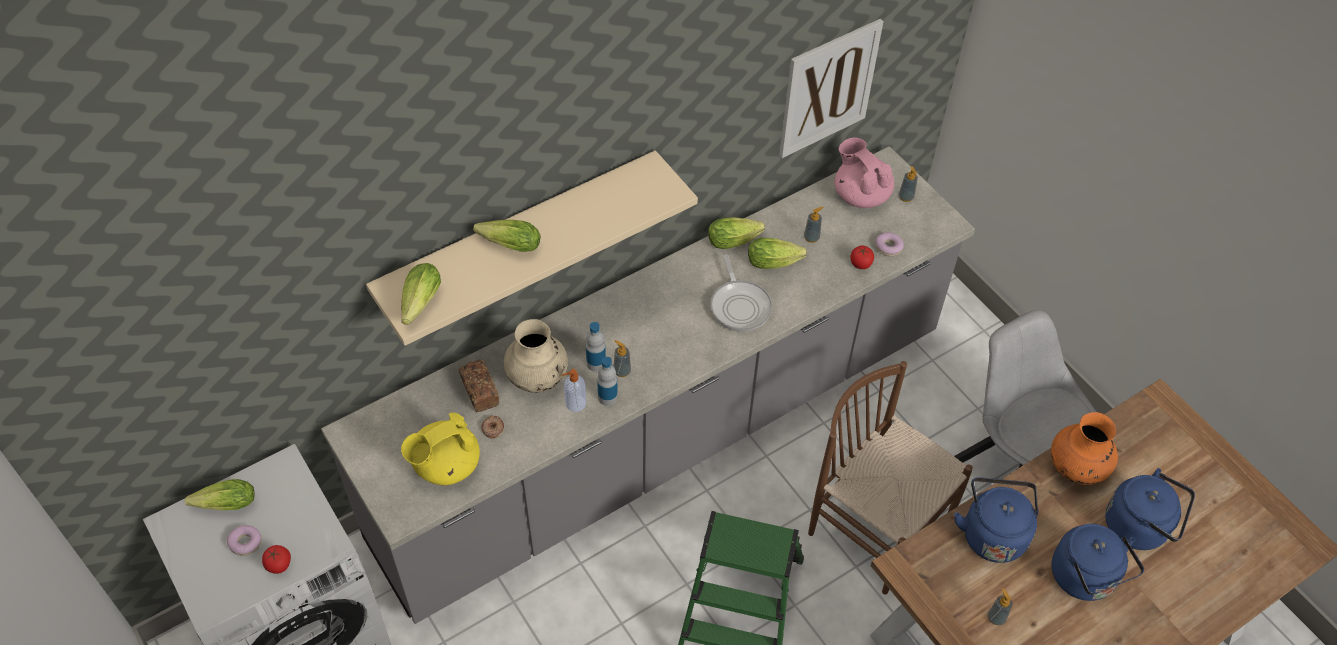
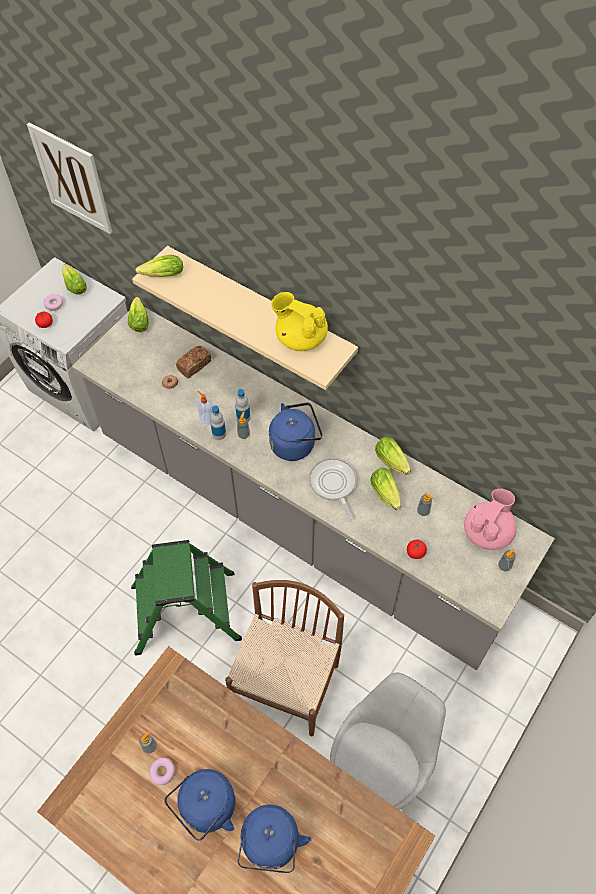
camera: 70 degrees right, 5 degrees up
yellow teapot [401,412,480,485] -> yellow teapot moved to [271,292,328,351]
lettuce [473,220,541,252] -> lettuce moved to [128,297,149,332]
beige vase [503,319,568,393] -> none
frying pan [711,254,772,332] -> frying pan turned 105 degrees clockwise [309,458,357,520]
picture [779,18,883,158] -> picture moved to [27,123,112,234]
donut [875,232,904,256] -> donut moved to [149,757,175,786]
blue kettle [954,477,1039,563] -> blue kettle moved to [269,402,322,461]
orange vase [1051,412,1118,485] -> none

